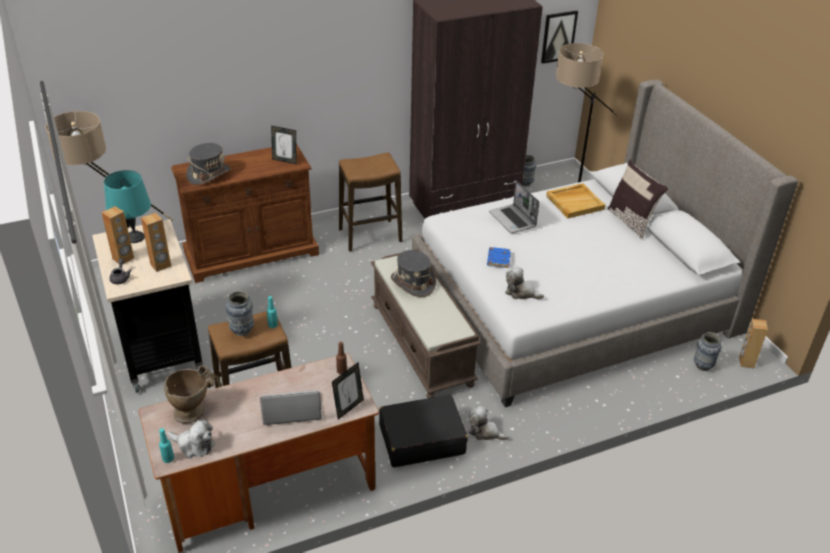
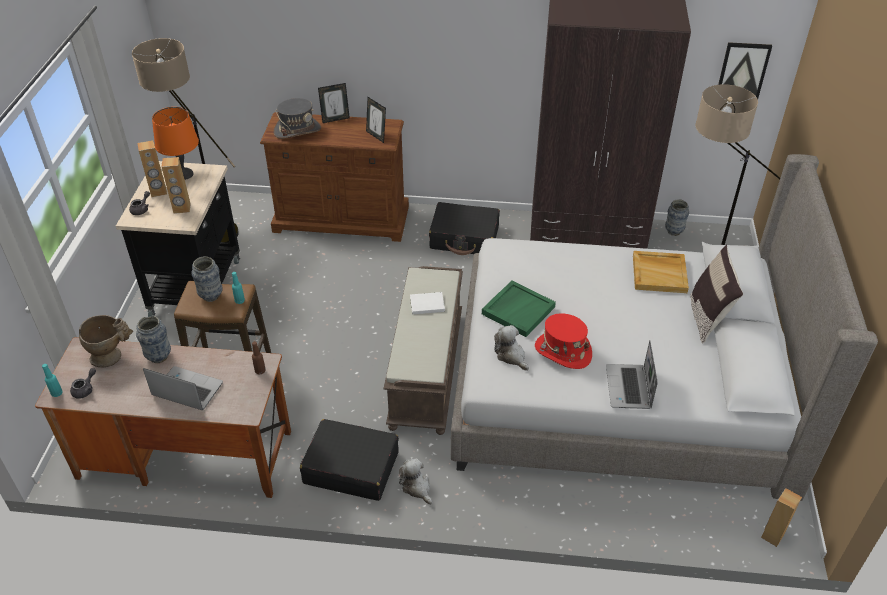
camera: 30 degrees right, 5 degrees up
turquoise table lamp [104,170,151,243] -> orange table lamp [152,107,199,180]
plush toy [167,420,215,458] -> grey teapot [70,368,96,399]
picture frame [332,362,364,420] -> picture frame moved to [318,83,350,123]
stool [339,152,402,252] -> black suitcase [429,202,500,255]
grey hat [391,250,436,297] -> white book [410,292,445,314]
blue book [487,247,511,268] -> green tray [482,281,556,337]
laptop [489,181,539,233] -> laptop moved to [606,341,658,409]
vase [694,332,721,371] -> vase moved to [136,316,171,363]
none -> red hat [535,313,592,369]

